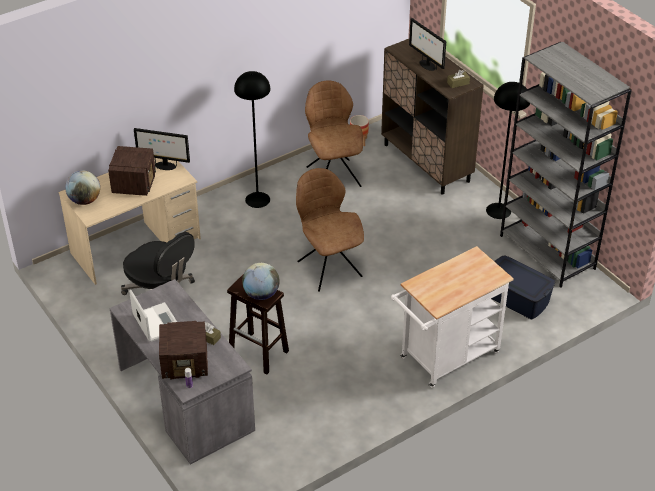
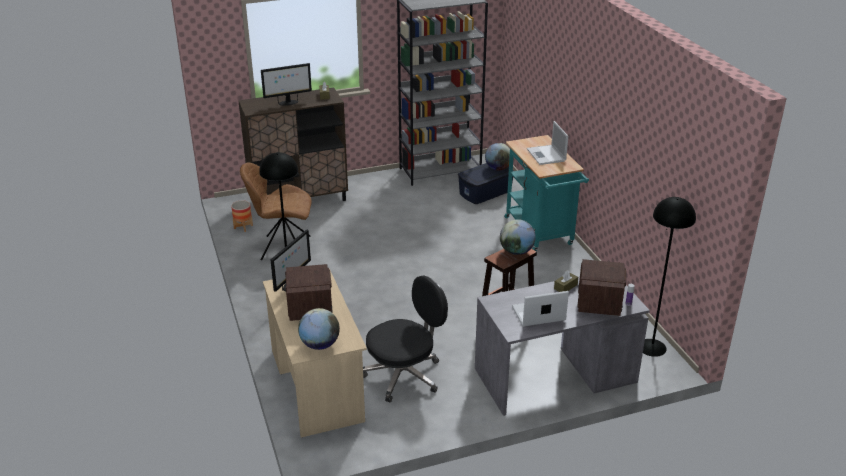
camera: 75 degrees left, 10 degrees down
radio [108,146,156,196] -> radio turned 60 degrees clockwise [285,264,333,321]
brown chair [296,168,364,292] -> none
white cart [391,246,514,388] -> turquoise cart [504,135,589,251]
black floor lamp [486,82,530,219] -> black floor lamp moved to [643,197,696,357]
none -> globe [485,143,510,170]
none -> laptop [527,121,568,165]

